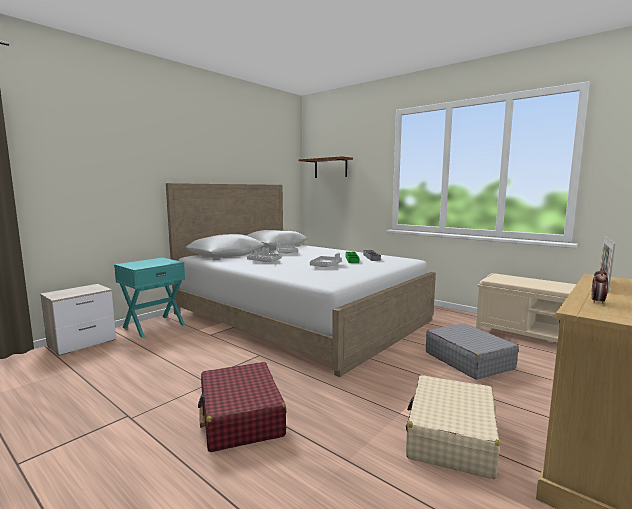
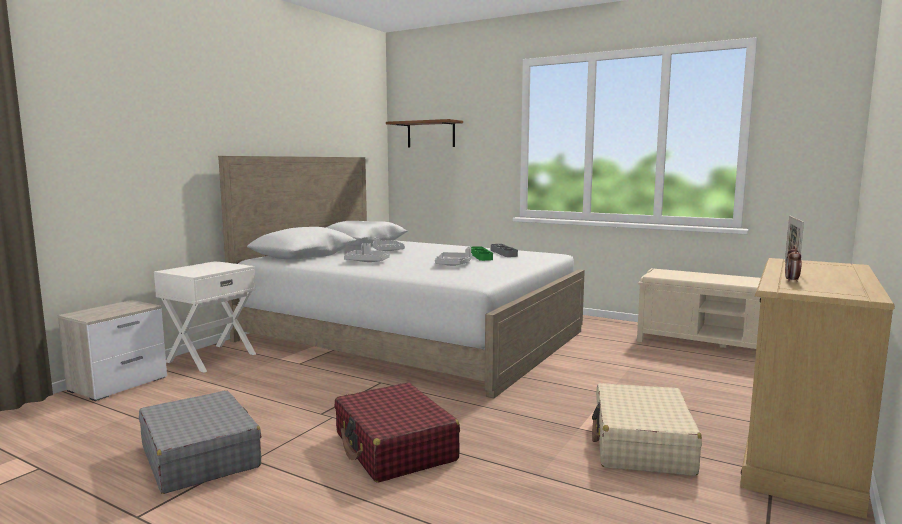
camera: 10 degrees left, 0 degrees up
turquoise nightstand [114,258,185,338] -> white nightstand [154,261,256,373]
grey suitcase [426,323,519,380] -> grey suitcase moved to [139,390,261,494]

